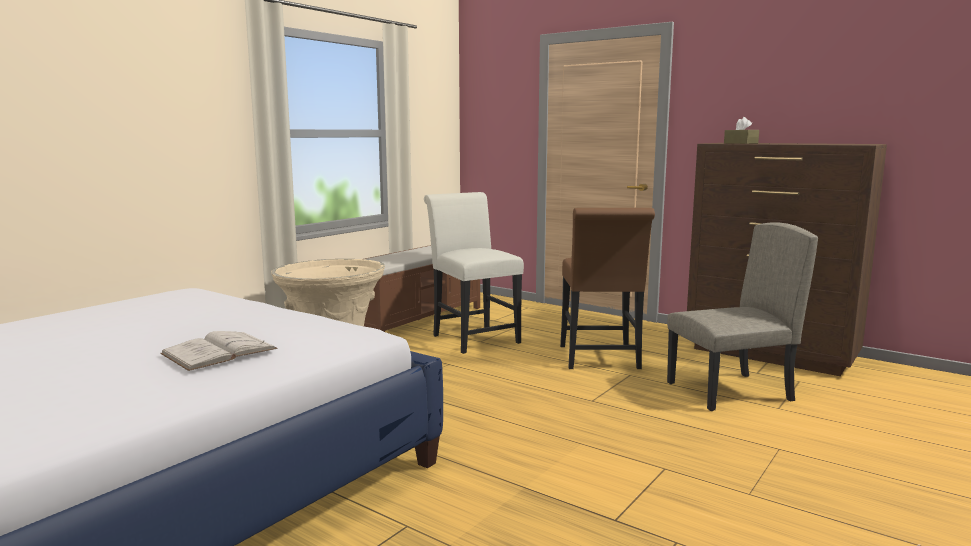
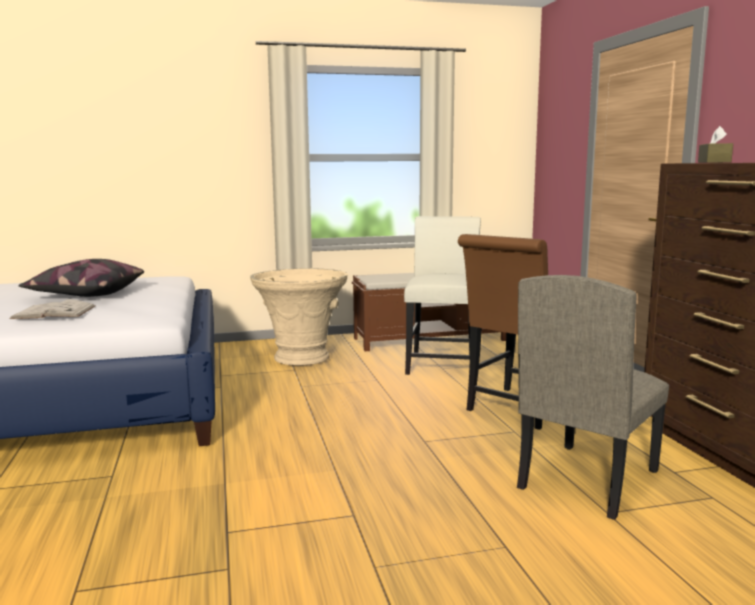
camera: 40 degrees right, 0 degrees up
beige chair [667,222,818,411] -> beige chair turned 105 degrees clockwise [517,275,669,520]
none -> pillow [18,259,144,297]

